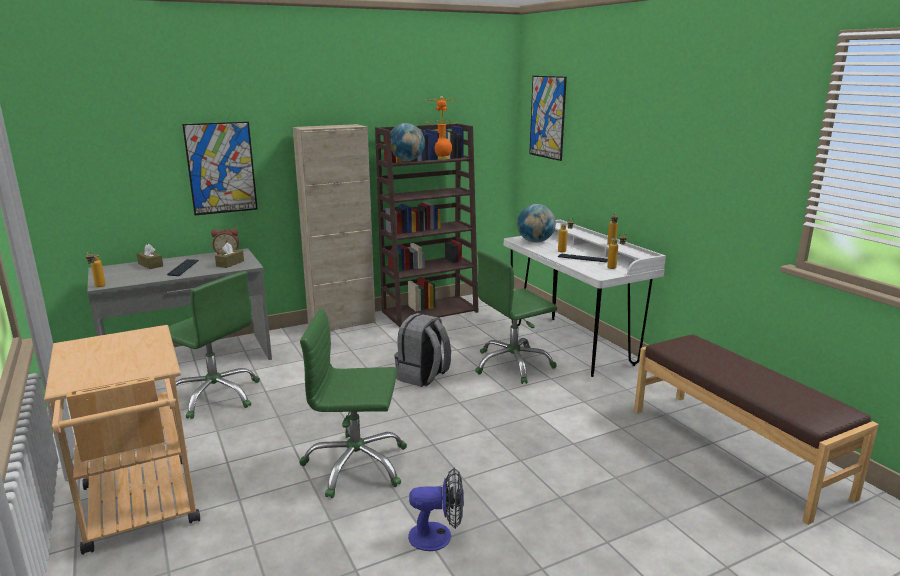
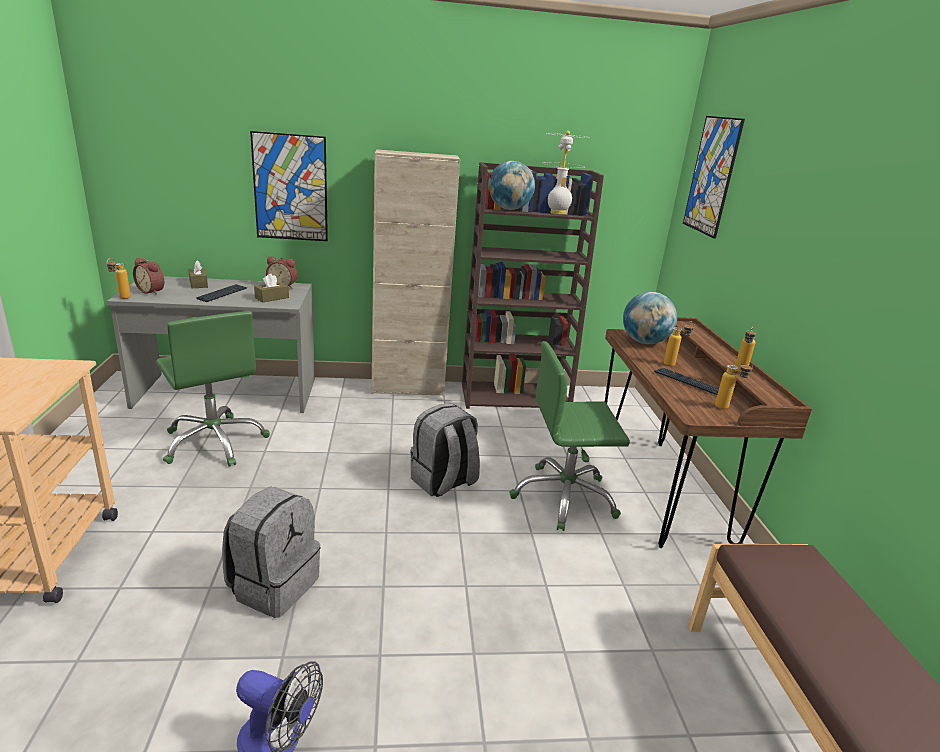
camera: 20 degrees right, 5 degrees up
green office chair [299,308,407,498] -> grey backpack [222,487,321,618]
orange table lamp [425,96,458,160] -> white table lamp [542,131,586,214]
white desk [504,220,666,377] -> brown desk [605,317,812,548]
none -> alarm clock [133,258,164,295]

